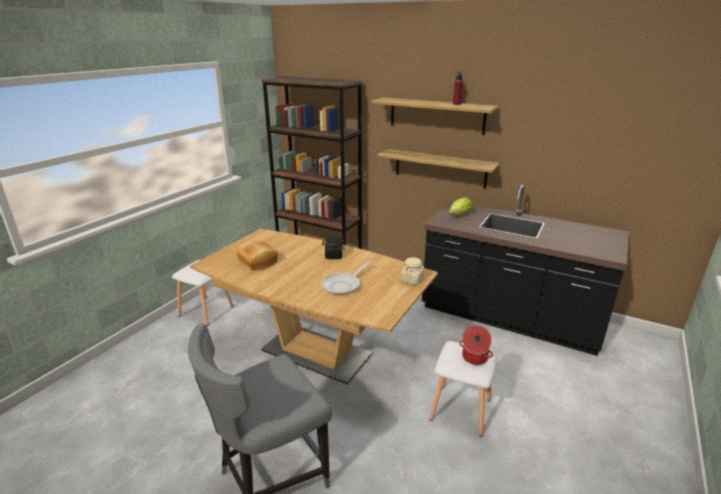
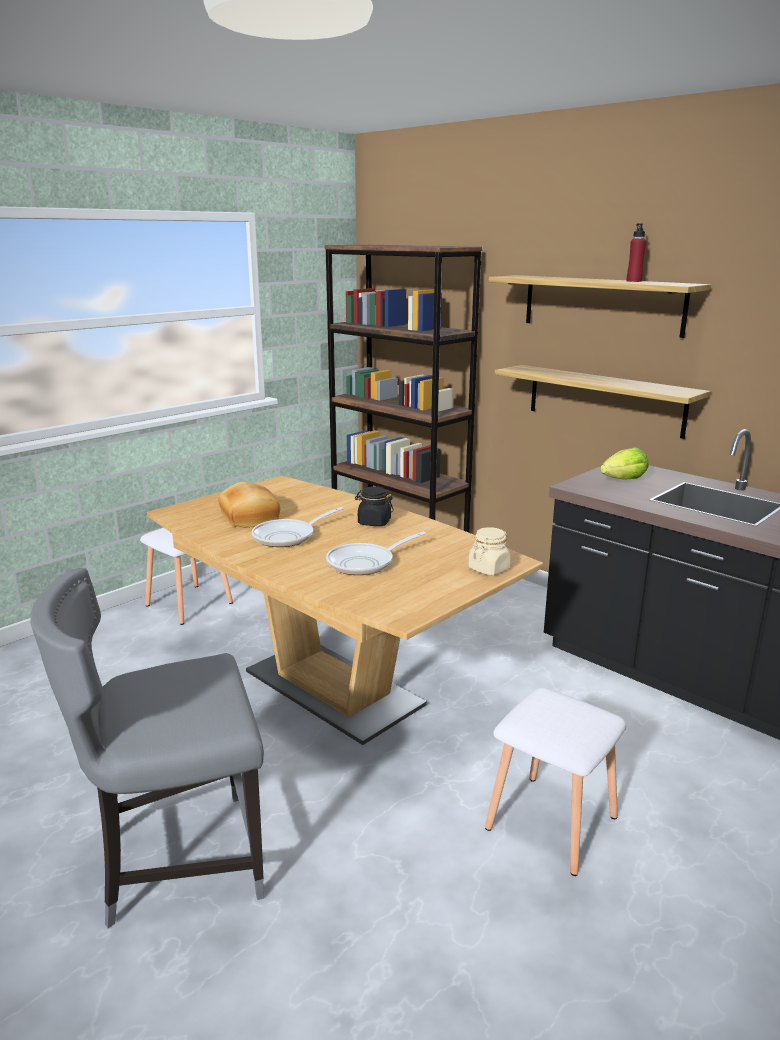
camera: 15 degrees right, 5 degrees down
cooking pot [459,325,493,365] -> none
none -> frying pan [252,507,343,547]

